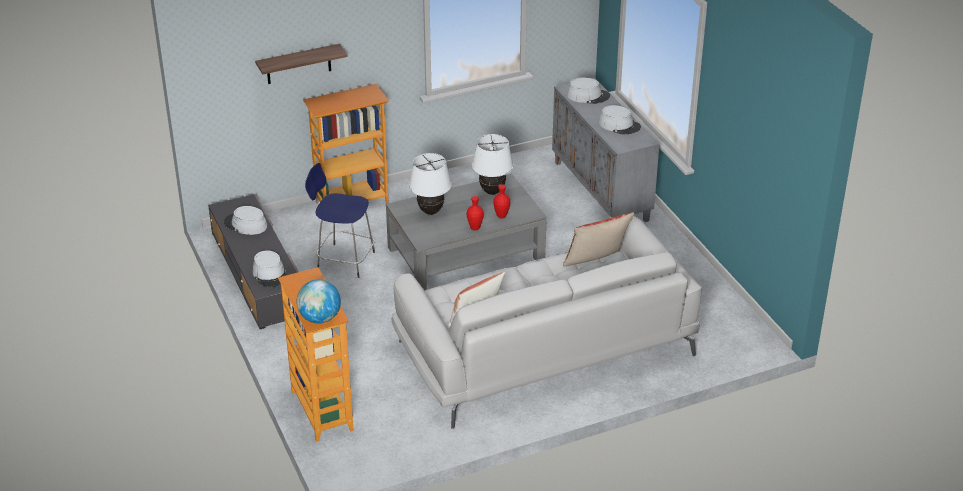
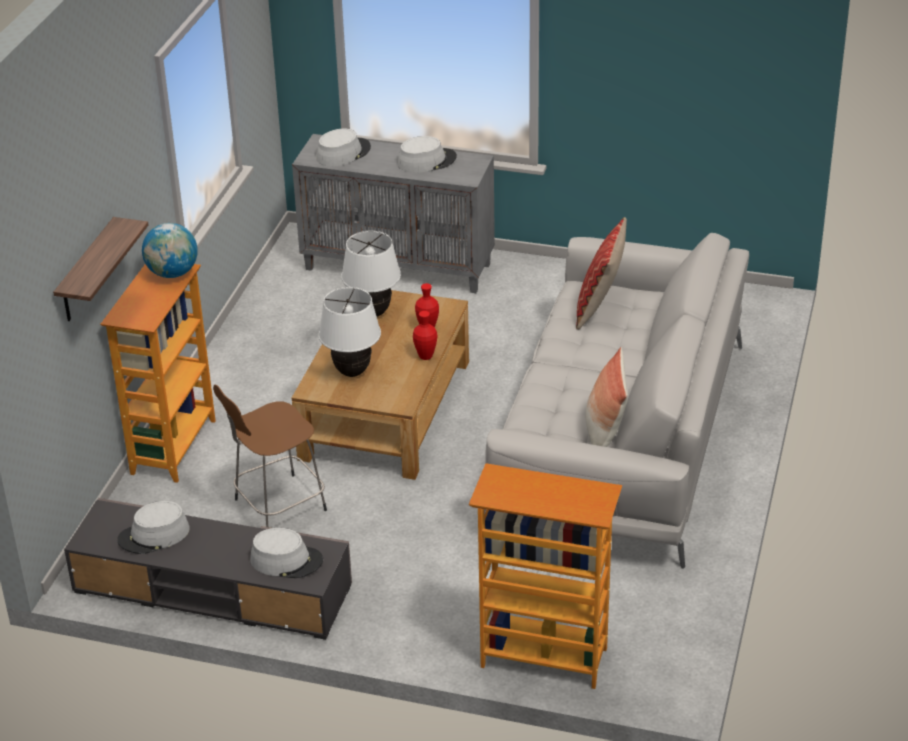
camera: 50 degrees left, 0 degrees up
globe [297,280,341,324] -> globe moved to [142,223,198,278]
blue stool [305,163,375,278] -> brown stool [213,385,327,527]
grey coffee table [386,173,547,291] -> brown coffee table [292,290,469,480]

